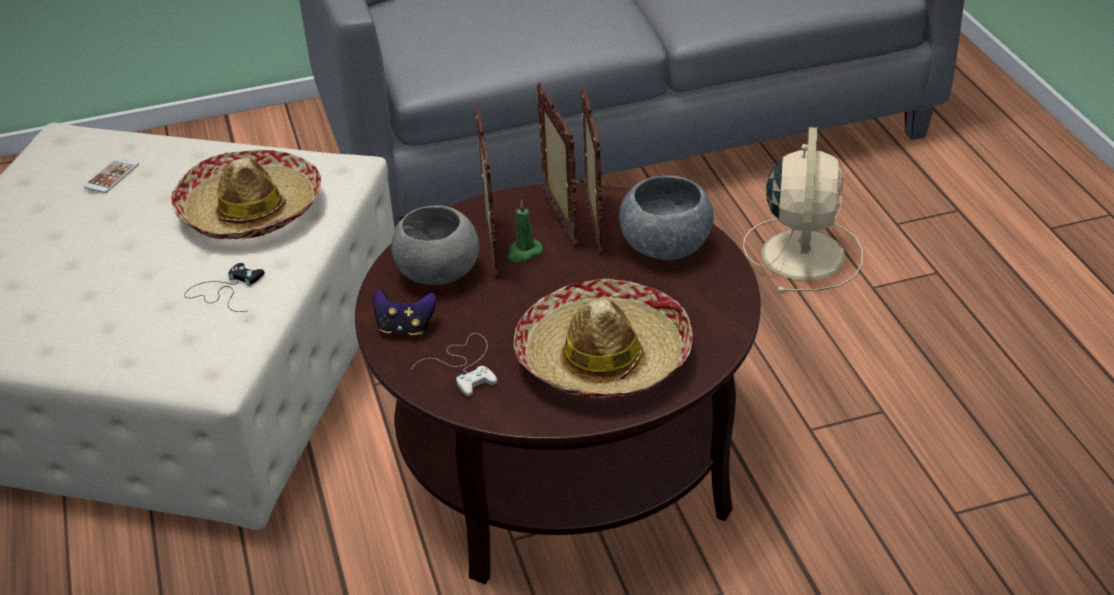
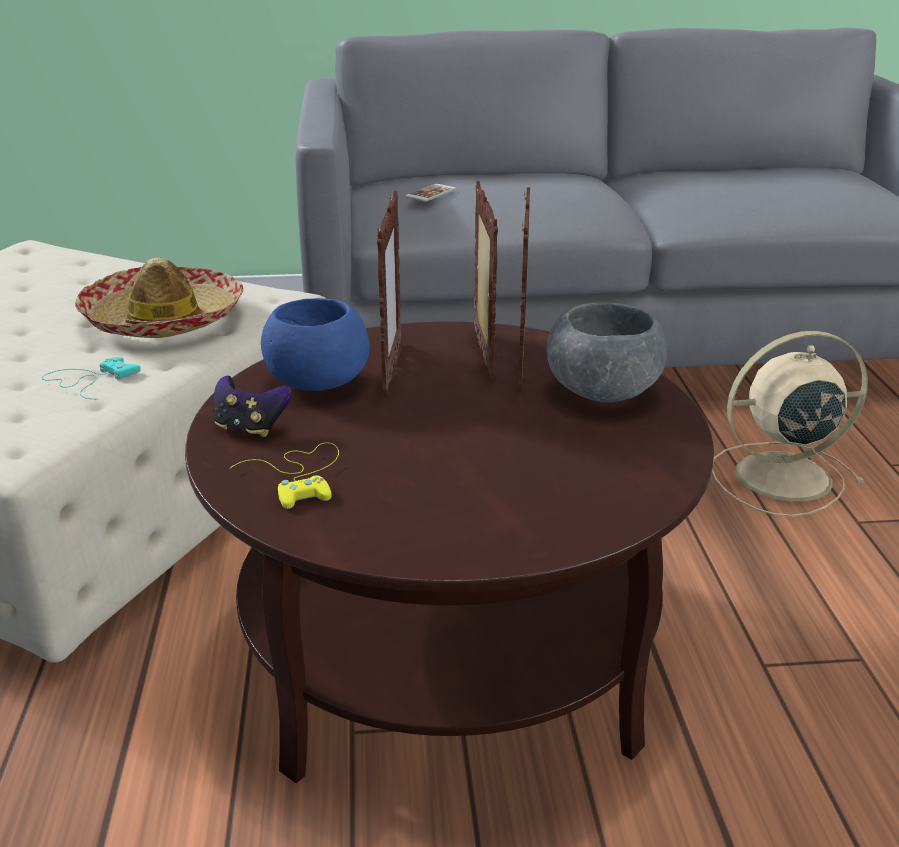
camera: 10 degrees right, 10 degrees down
phone [84,158,139,193] -> phone moved to [405,184,456,202]
black game controller [184,263,265,312] -> turquoise game controller [42,357,141,399]
grey bowl [391,206,479,285] -> blue bowl [261,298,370,391]
white game controller [411,333,497,396] -> yellow game controller [229,442,339,509]
green candle [507,200,543,263] -> none
hat [514,279,693,398] -> none
beige fan [743,127,863,293] -> beige fan turned 120 degrees counterclockwise [712,331,868,517]

